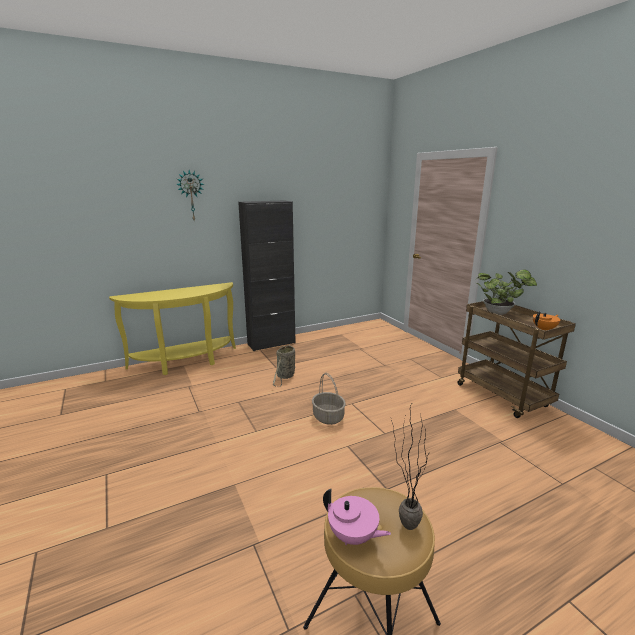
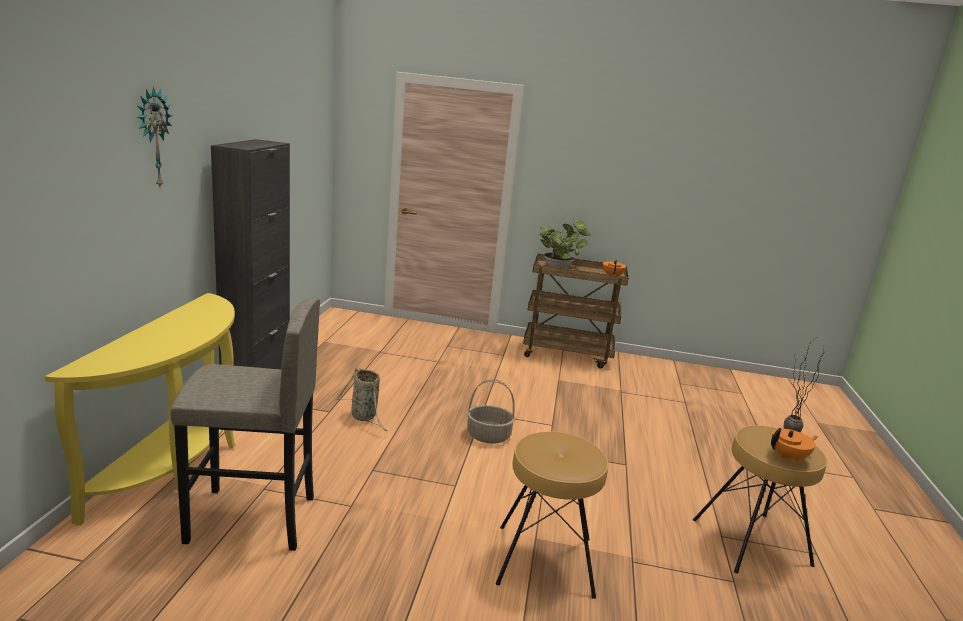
camera: 55 degrees left, 0 degrees up
pink teapot [323,489,391,545] -> orange teapot [771,428,818,463]
none -> grey stool [170,297,320,551]
none -> brown stool [496,431,608,599]

